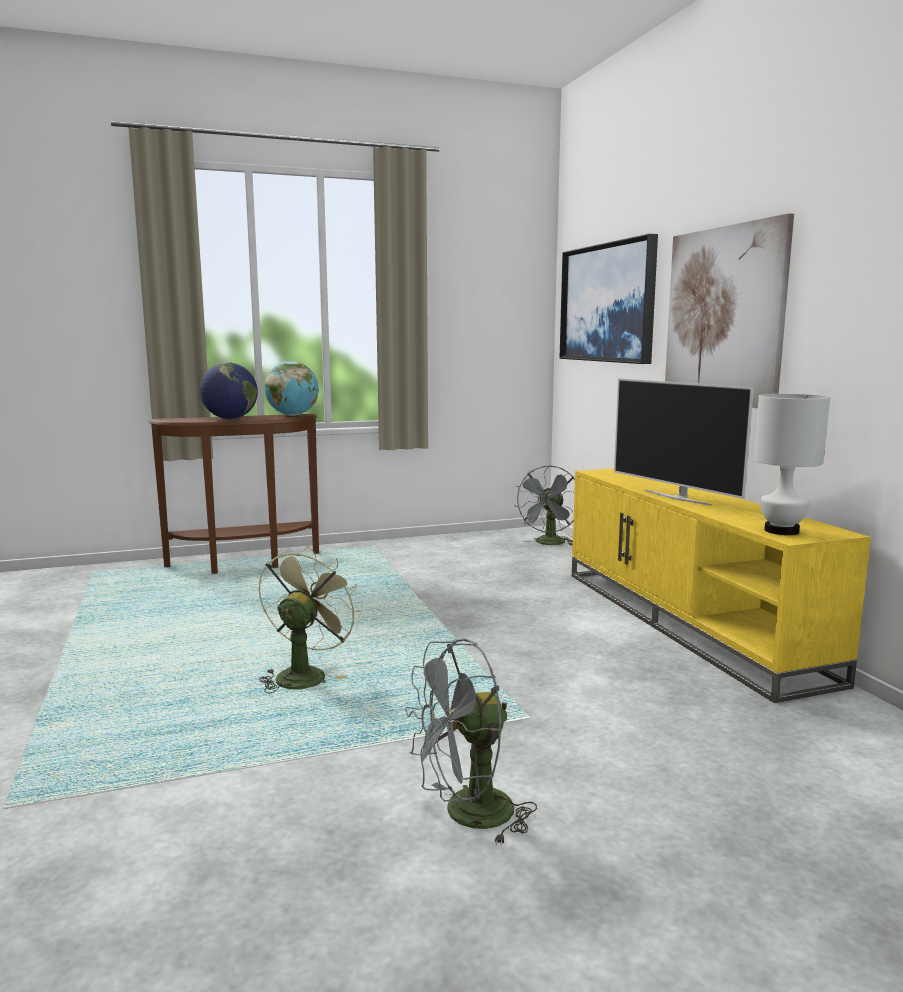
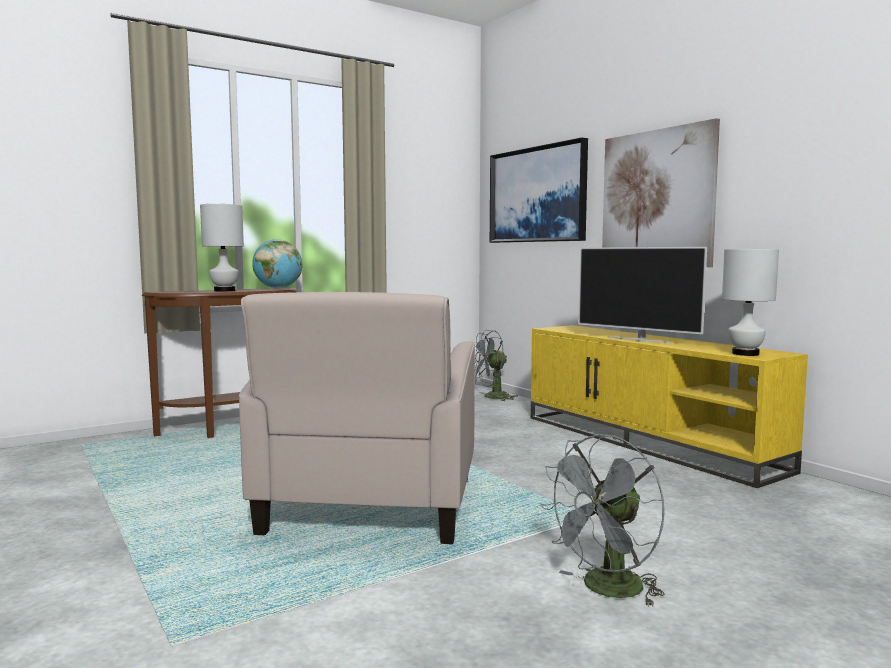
camera: 15 degrees left, 5 degrees down
globe [200,362,258,419] -> white table lamp [200,204,244,291]
green fan [258,546,362,693] -> beige armchair [239,292,475,544]
grey fan [514,465,575,546] -> grey fan turned 60 degrees clockwise [475,330,518,401]

